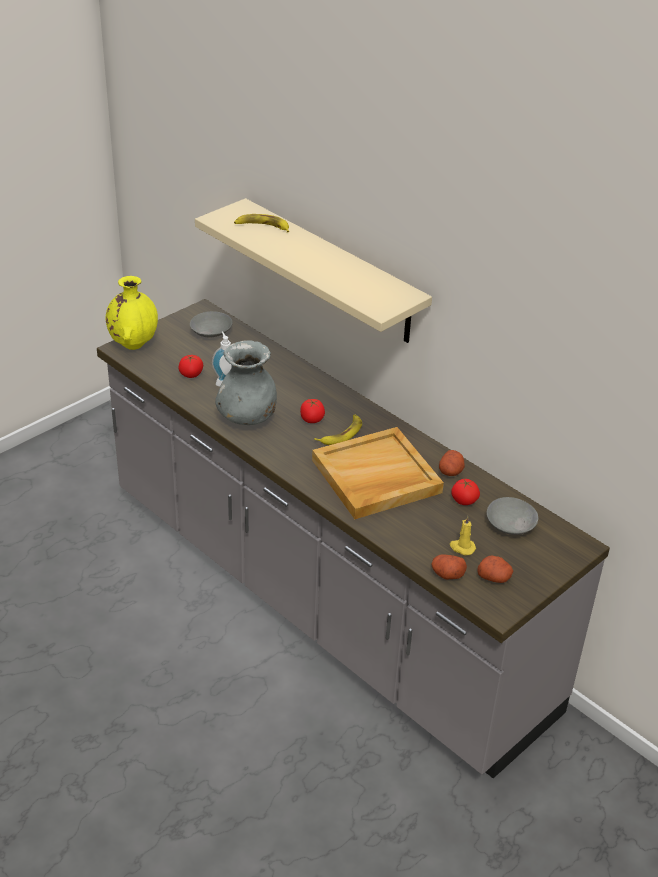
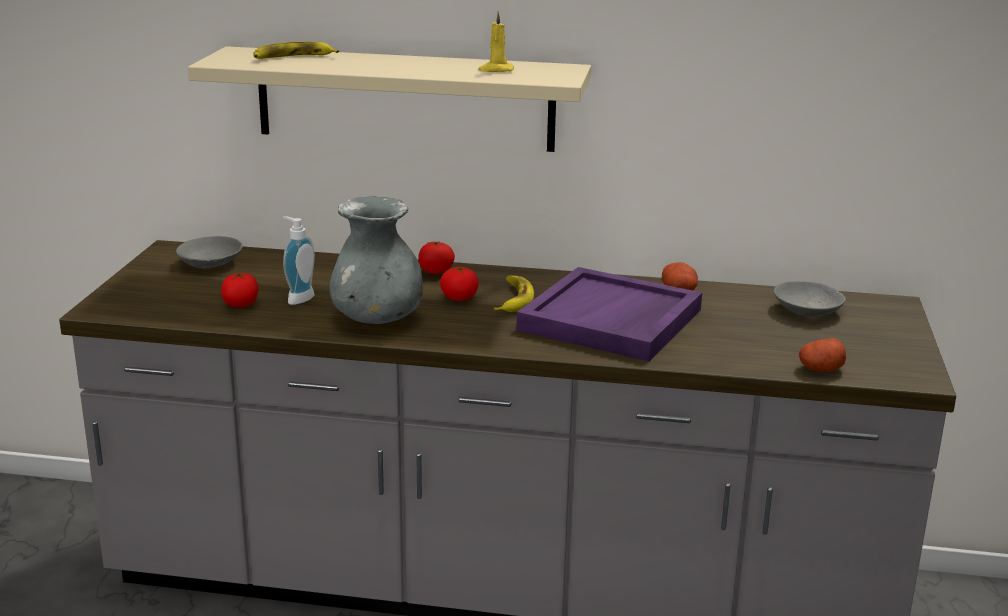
camera: 35 degrees left, 15 degrees down
yellow vase [106,276,158,350] -> none
beige tray [312,427,444,519] -> purple tray [517,267,702,362]
yellow candle [450,516,476,556] -> yellow candle moved to [478,11,514,72]
tomato [451,478,480,505] -> tomato moved to [418,241,455,274]
potato [478,556,513,583] -> none

